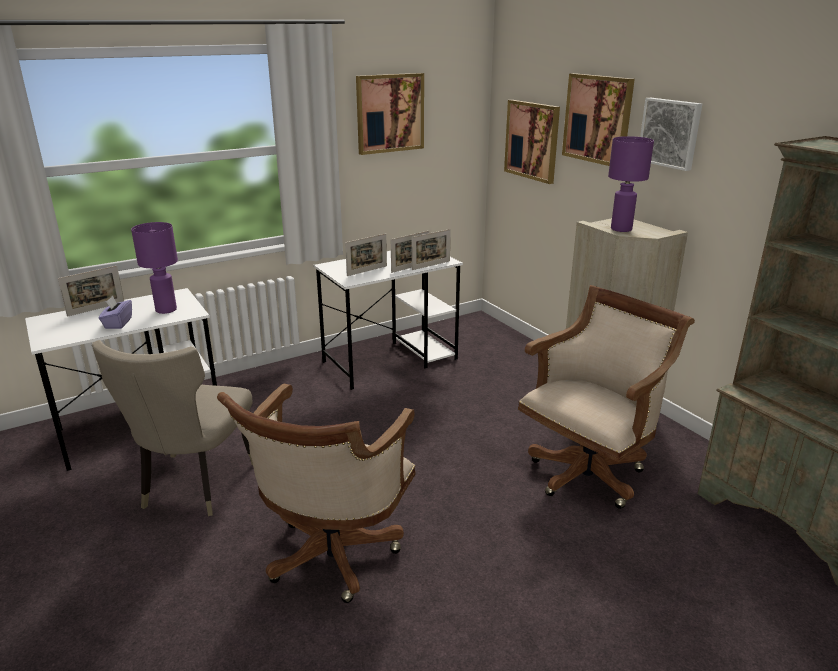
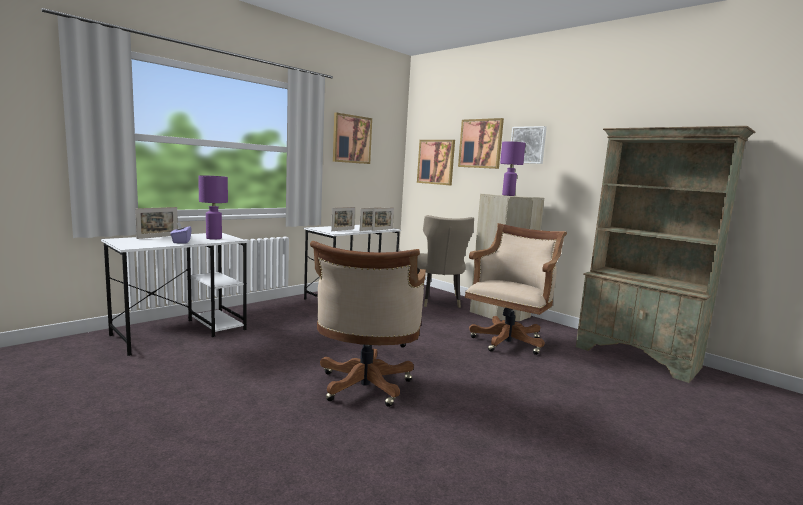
camera: 15 degrees left, 15 degrees down
beige chair [92,340,253,516] -> beige chair moved to [417,215,474,308]

